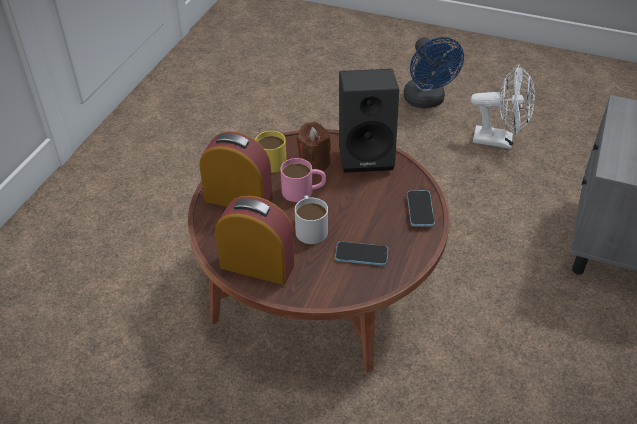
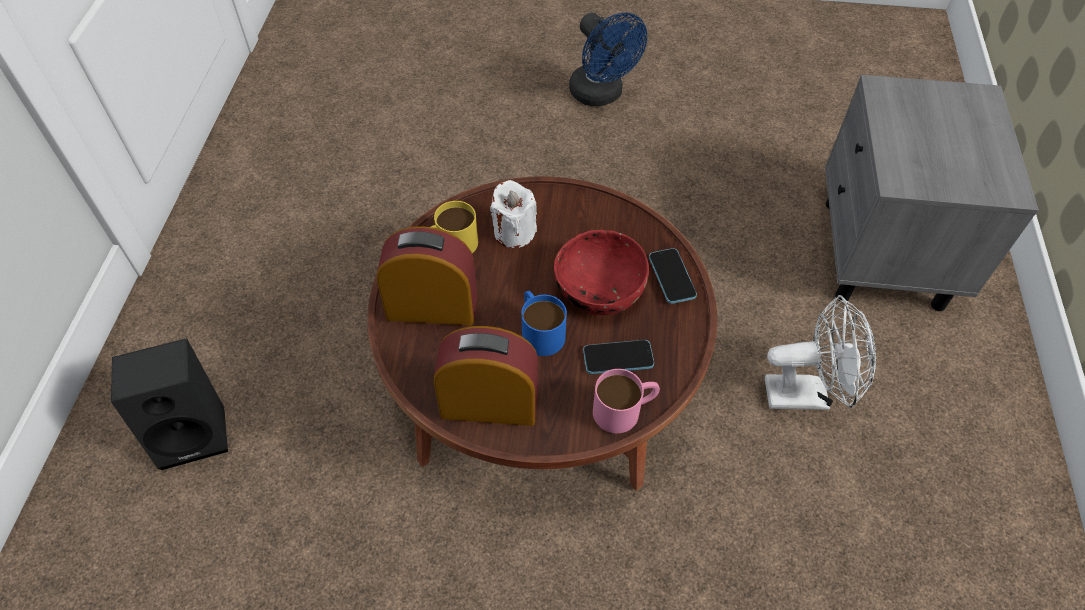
camera: 15 degrees left, 10 degrees up
pink mug [281,158,326,202] -> pink mug moved to [593,369,660,433]
white mug [295,195,328,244] -> blue mug [521,291,567,356]
brown candle [296,122,331,171] -> white candle [490,180,537,248]
black speaker [339,69,399,173] -> black speaker moved to [111,338,228,470]
white fan [471,64,535,149] -> white fan moved to [765,295,876,410]
none -> red bowl [554,230,649,315]

